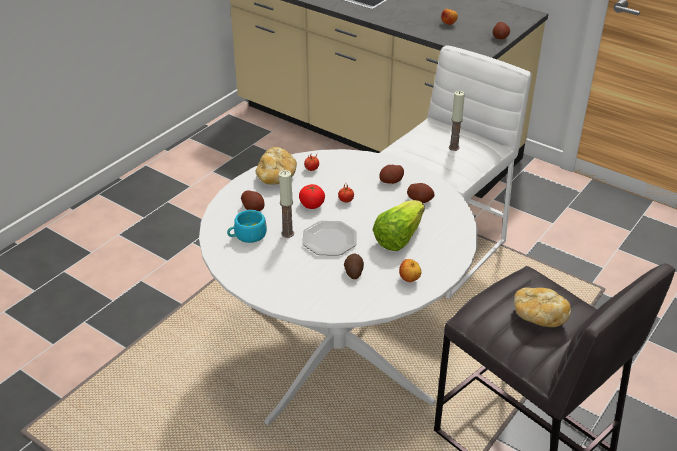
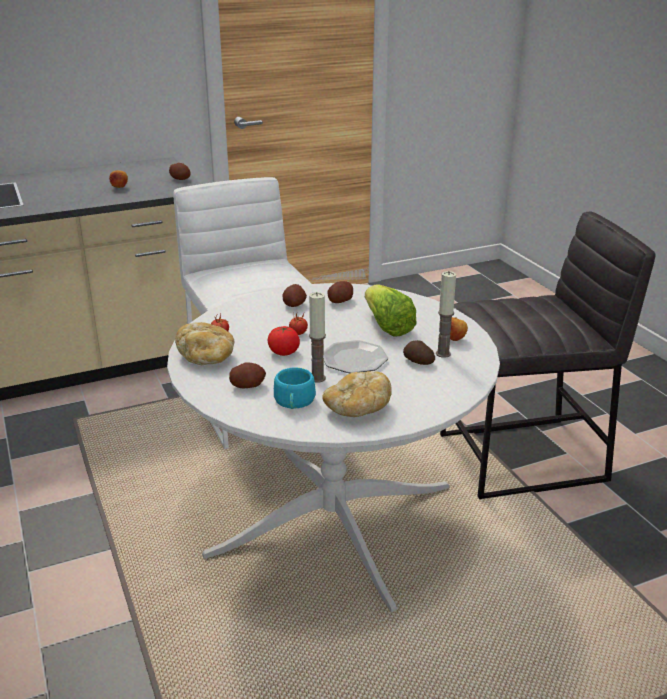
camera: 60 degrees left, 10 degrees down
candle [449,91,465,151] -> candle moved to [436,271,456,358]
bread [514,287,571,327] -> bread moved to [322,371,392,417]

